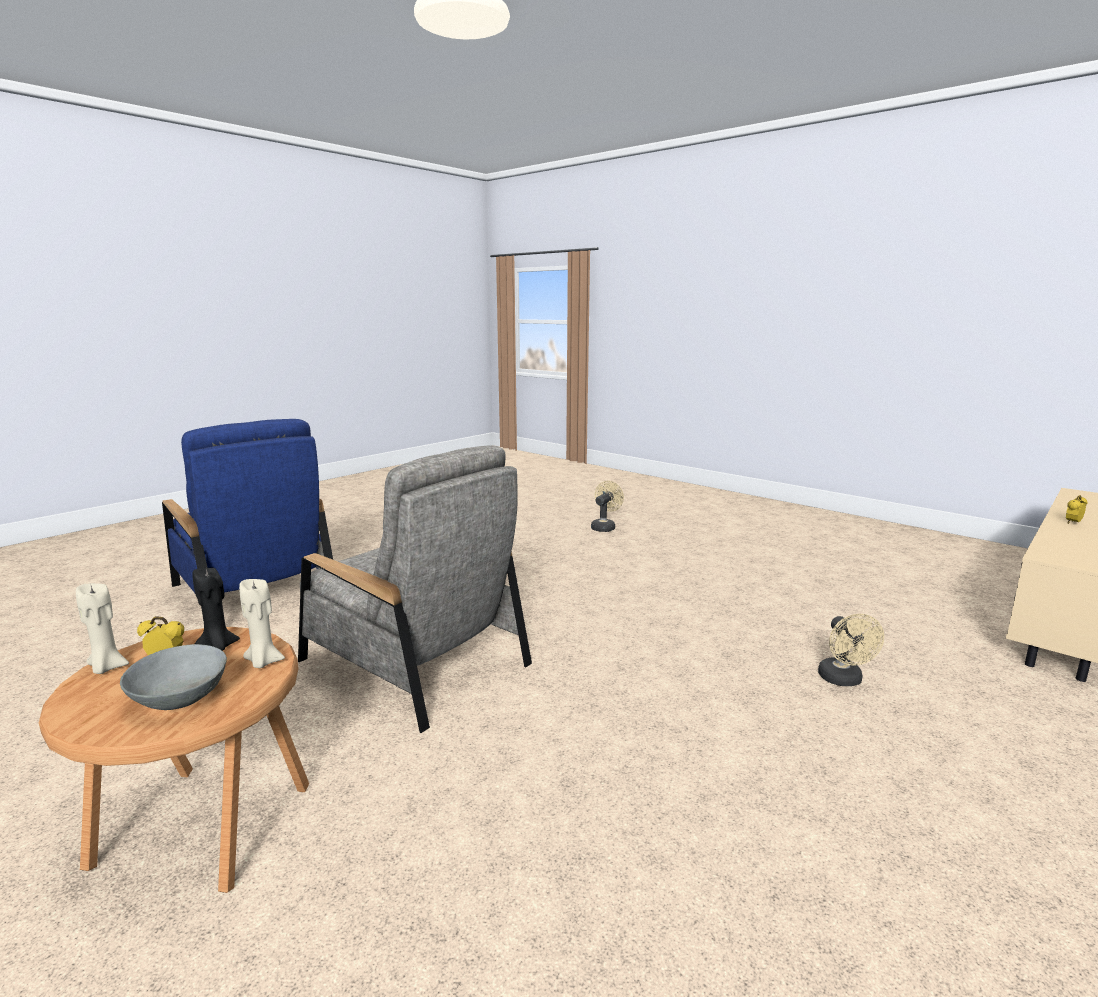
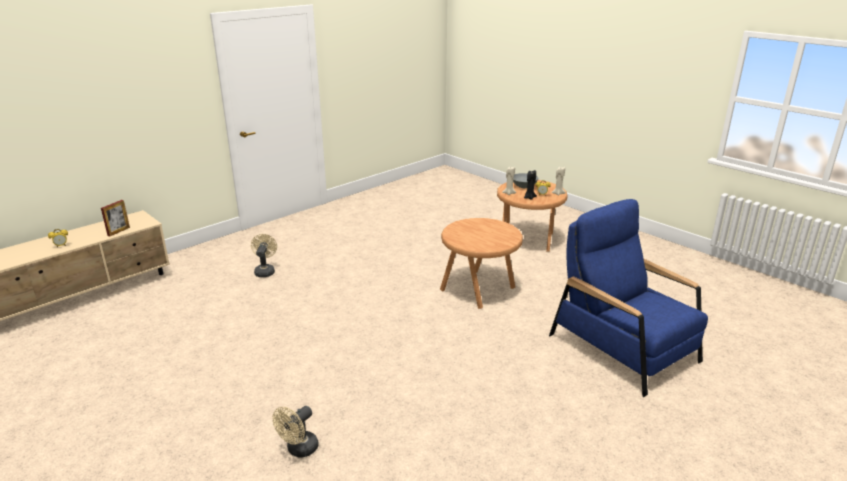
camera: 175 degrees left, 10 degrees up
grey armchair [298,445,532,733] -> brown side table [440,218,523,309]
none -> picture frame [101,200,130,236]

